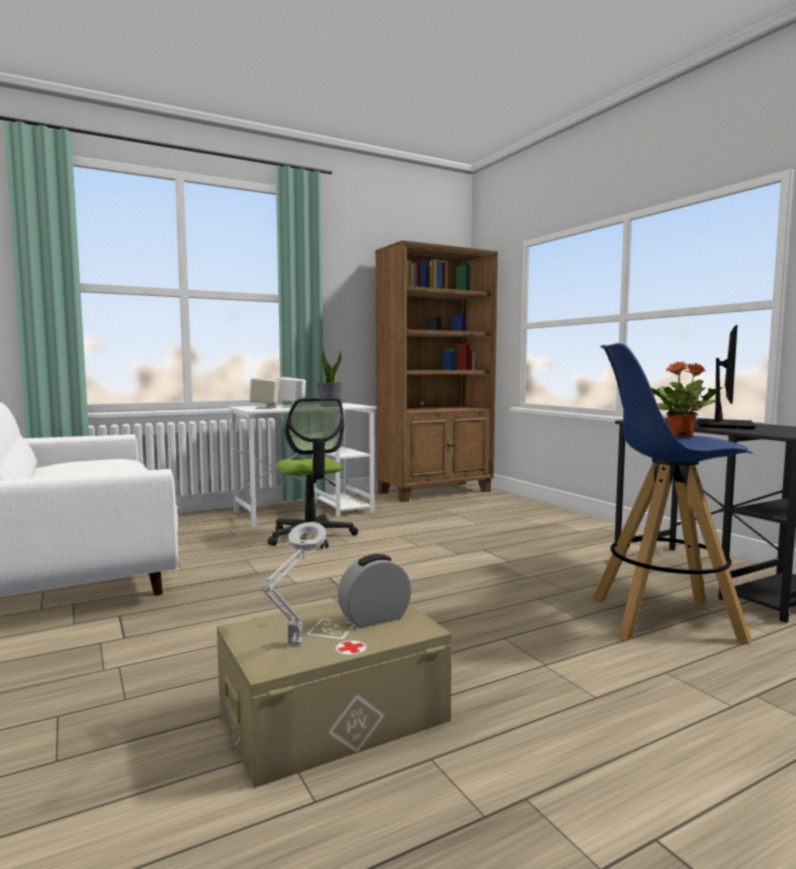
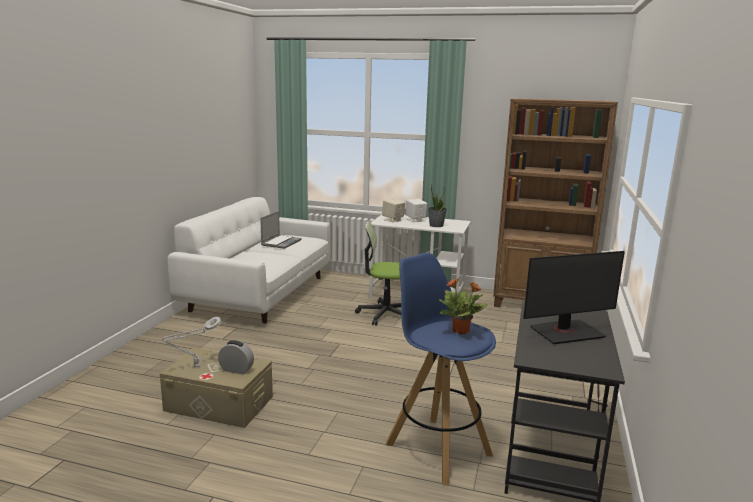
camera: 45 degrees right, 10 degrees up
office chair [268,398,358,549] -> office chair turned 75 degrees clockwise [355,221,401,326]
none -> laptop [260,211,302,249]

